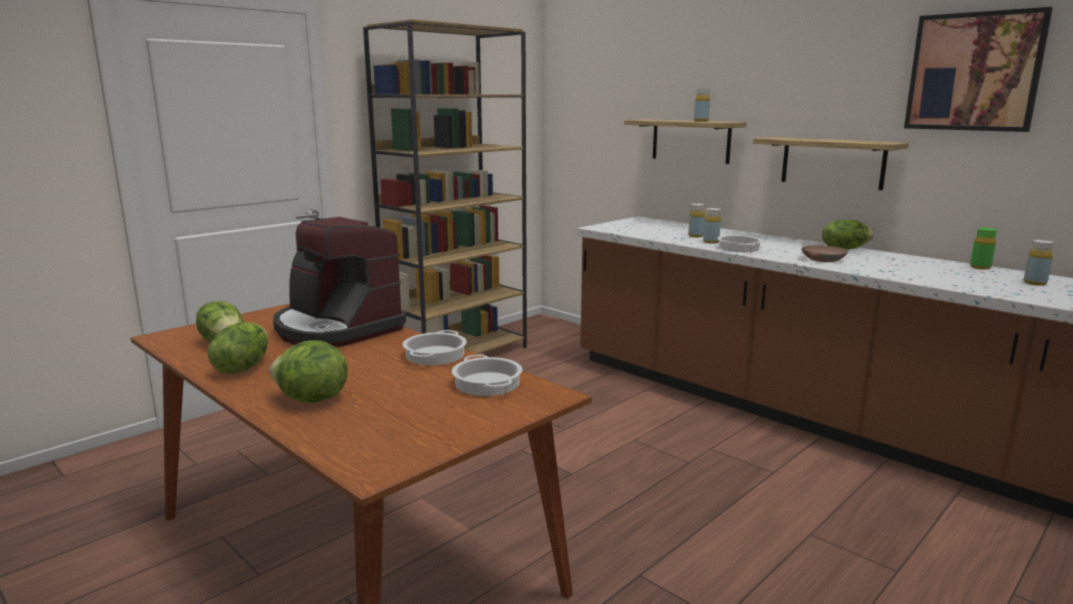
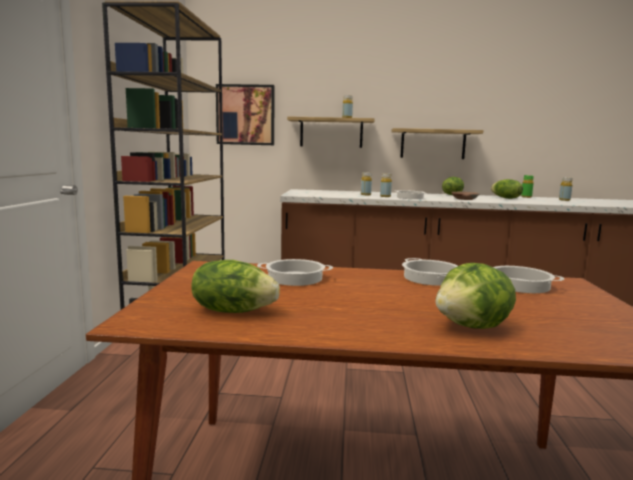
camera: 40 degrees left, 5 degrees down
lettuce [208,322,268,374] -> lettuce moved to [491,179,523,199]
coffee machine [273,217,406,347] -> cooking pot [257,259,333,286]
picture [904,7,1053,132] -> picture moved to [216,84,275,145]

